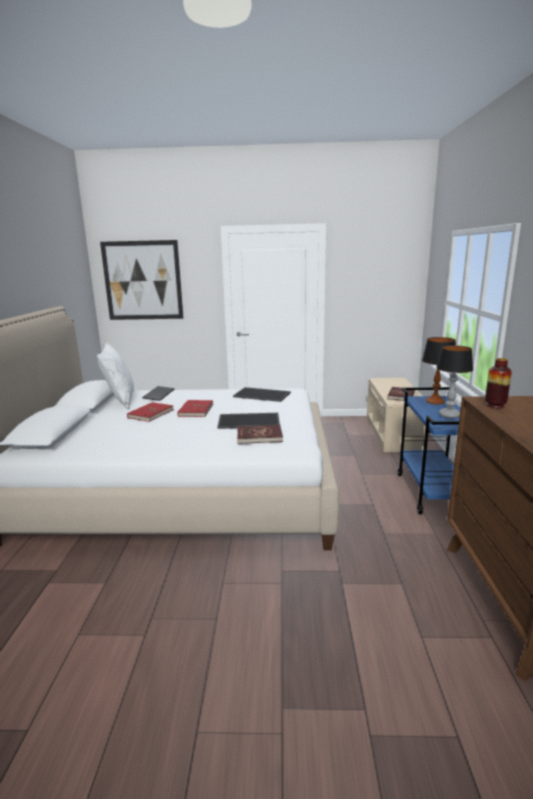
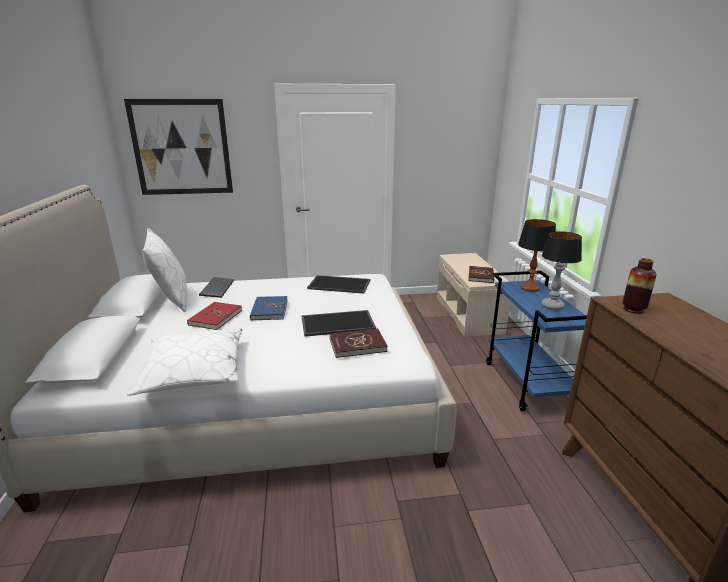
camera: 10 degrees left, 5 degrees up
red book [177,400,213,417] -> blue book [250,296,288,320]
none -> white pillow [127,328,242,396]

